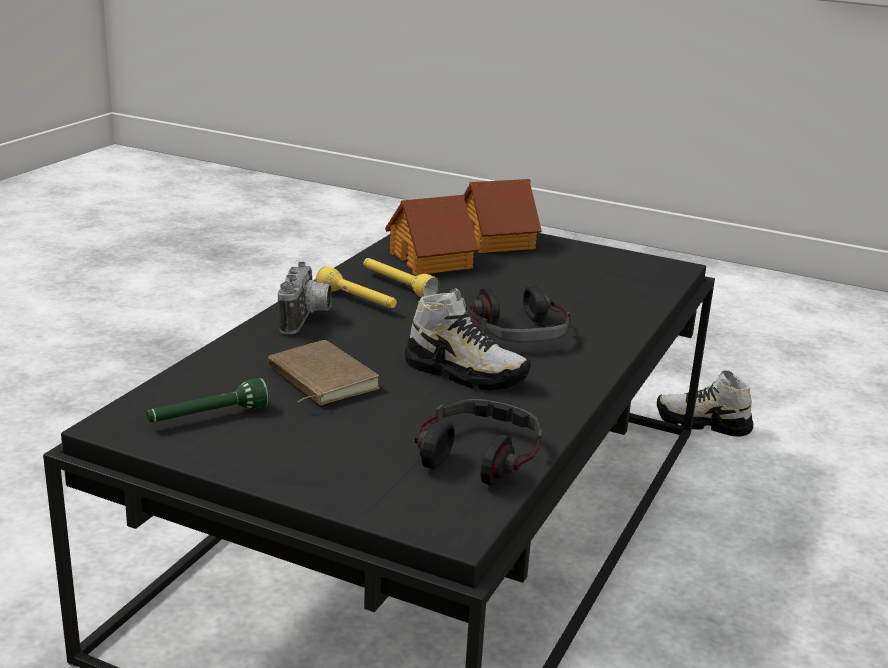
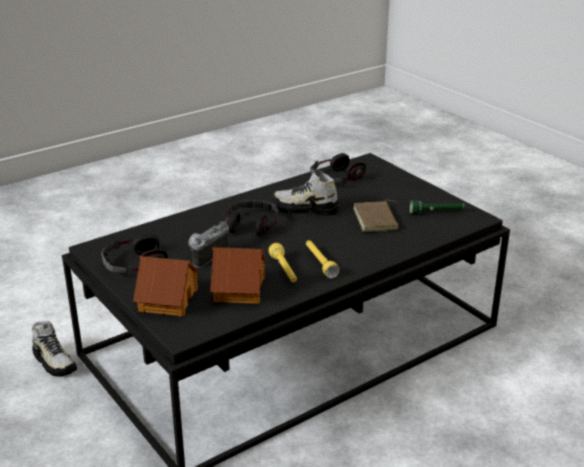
camera: 150 degrees left, 5 degrees up
camera [278,262,332,334] -> camera moved to [188,221,229,268]
shoe [404,288,531,390] -> shoe turned 45 degrees counterclockwise [273,170,340,216]
none -> headphones [101,234,168,275]

